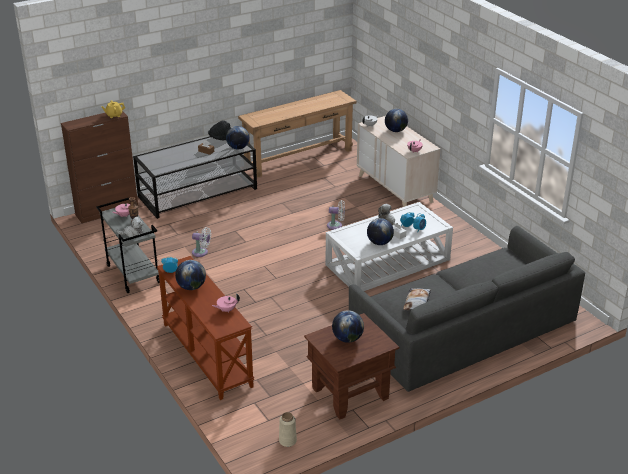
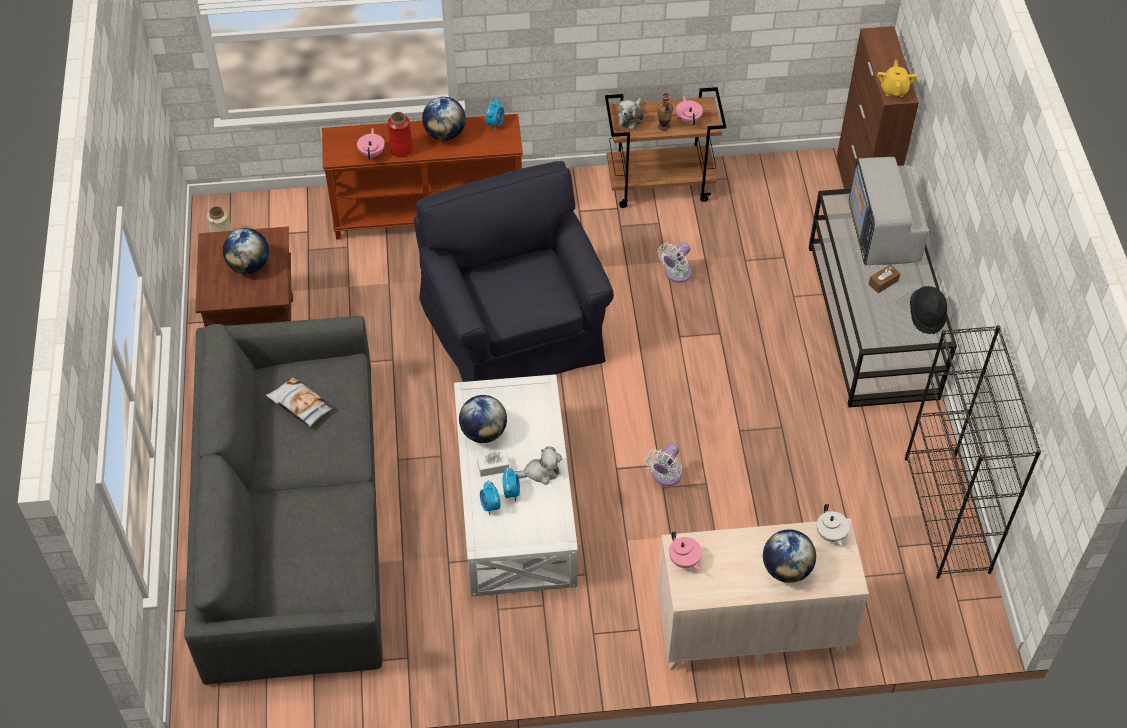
camera: 115 degrees right, 20 degrees up
grey cart [96,198,160,293] -> brown cart [605,87,726,208]
globe [226,126,250,150] -> none
brown console table [238,90,357,178] -> black bookcase [905,325,1041,579]
none -> red vase [388,112,413,157]
none -> black armchair [414,161,614,382]
none -> television [849,157,929,265]

